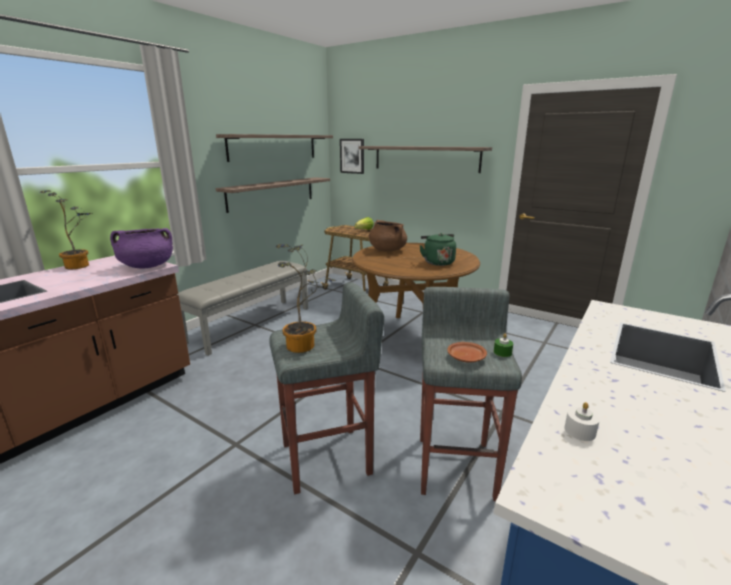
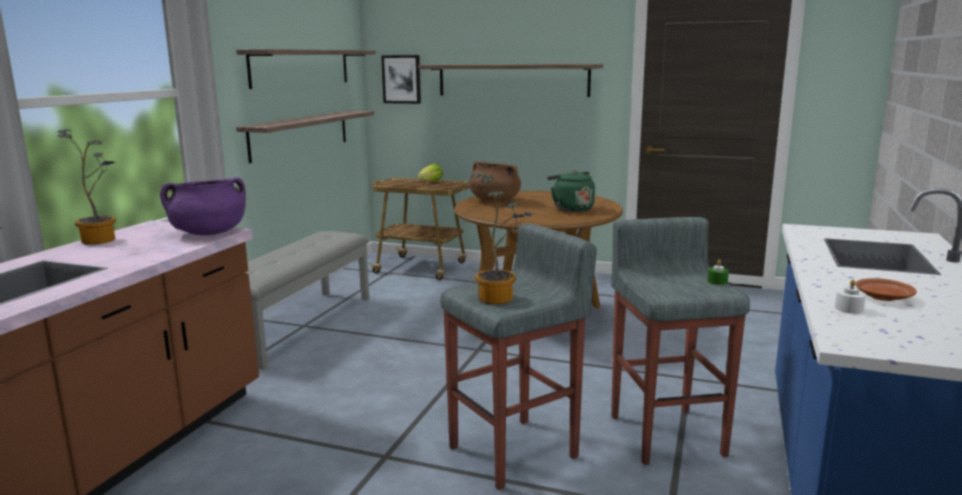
camera: 15 degrees left, 5 degrees down
brown plate [447,342,487,362] -> brown plate moved to [855,278,917,301]

